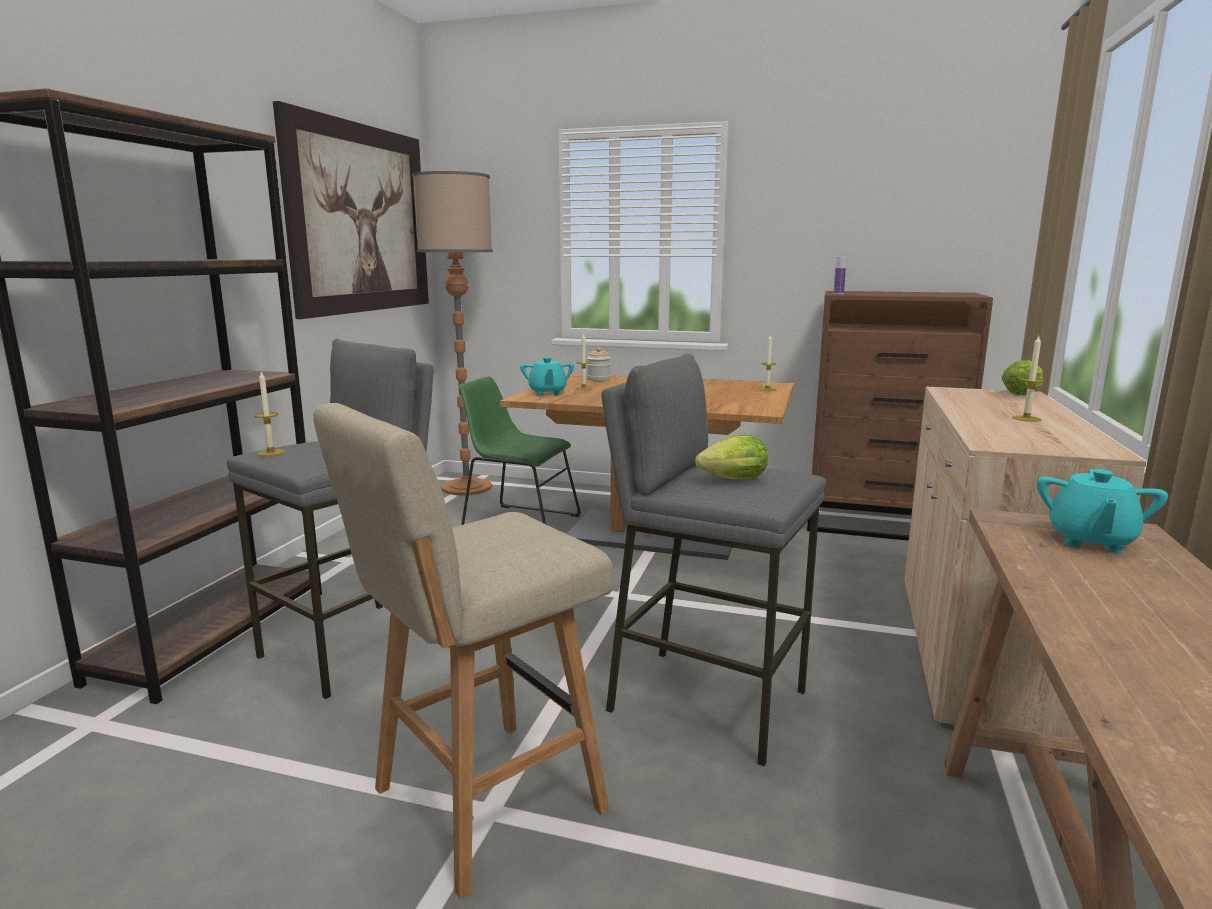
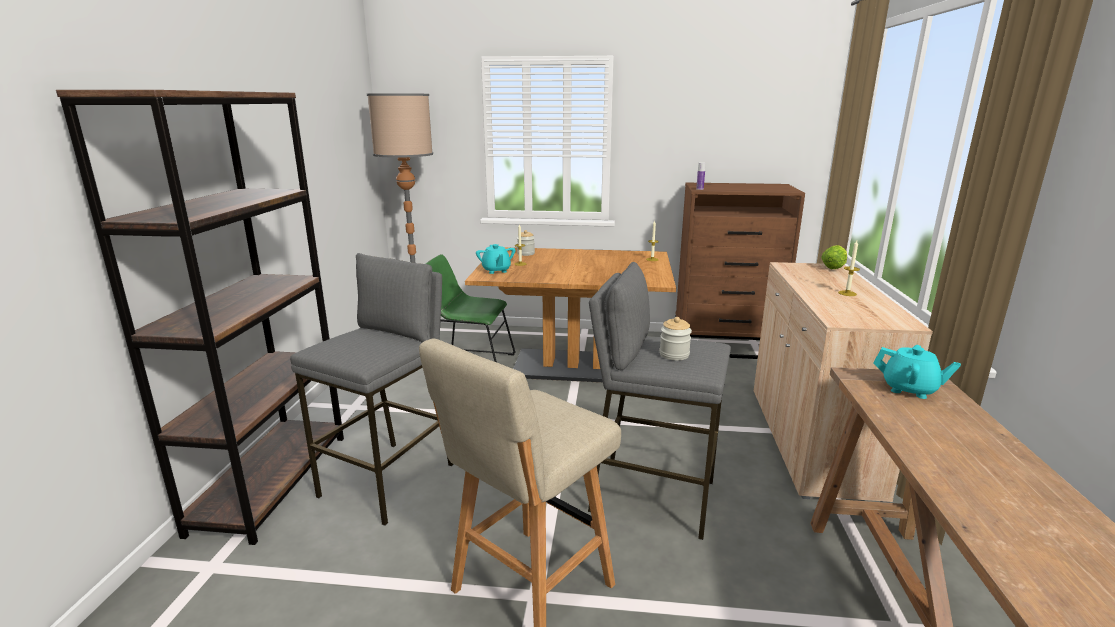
camera: 10 degrees left, 5 degrees up
candle [255,371,285,456] -> none
picture [273,101,429,319] -> none
lettuce [695,435,768,480] -> jar [659,317,692,360]
turquoise teapot [1037,469,1168,553] -> turquoise teapot turned 75 degrees counterclockwise [874,345,961,399]

